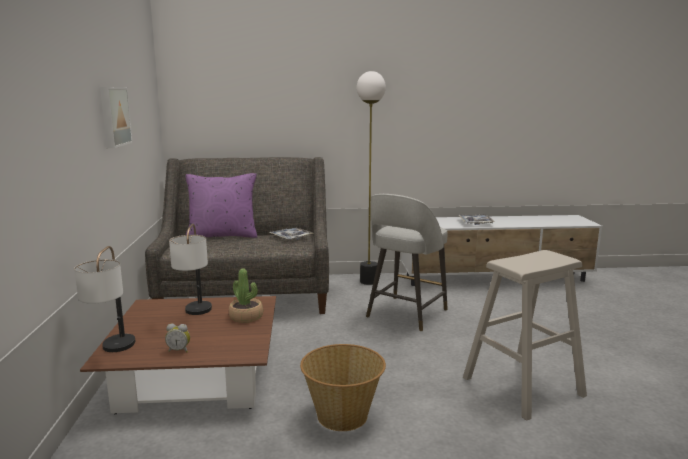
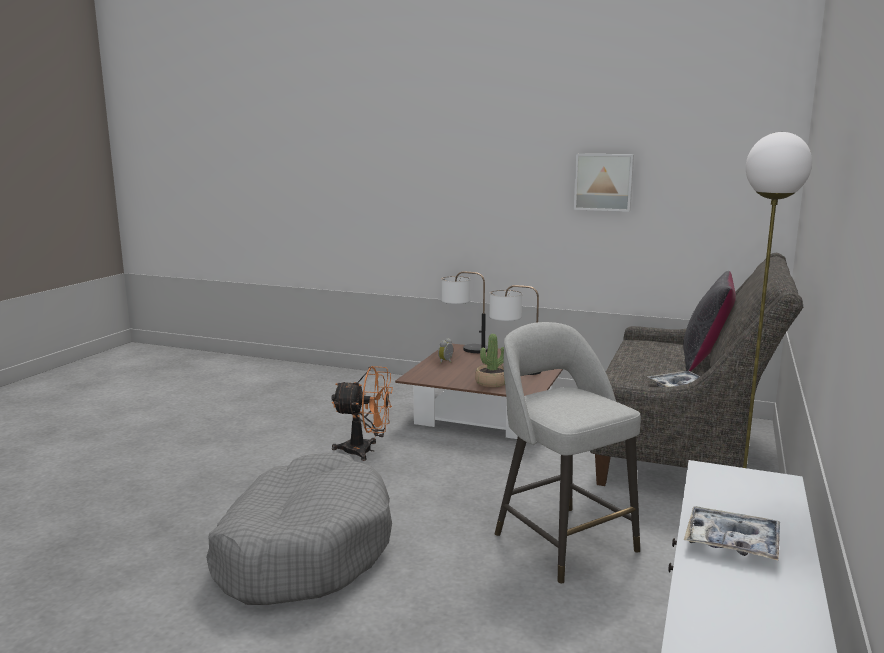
camera: 115 degrees right, 0 degrees up
purple pillow [185,173,257,238] -> black pillow [683,271,736,371]
basket [300,344,386,431] -> orange fan [331,366,393,461]
beige stool [463,250,587,421] -> grey dog bed [206,453,392,605]

